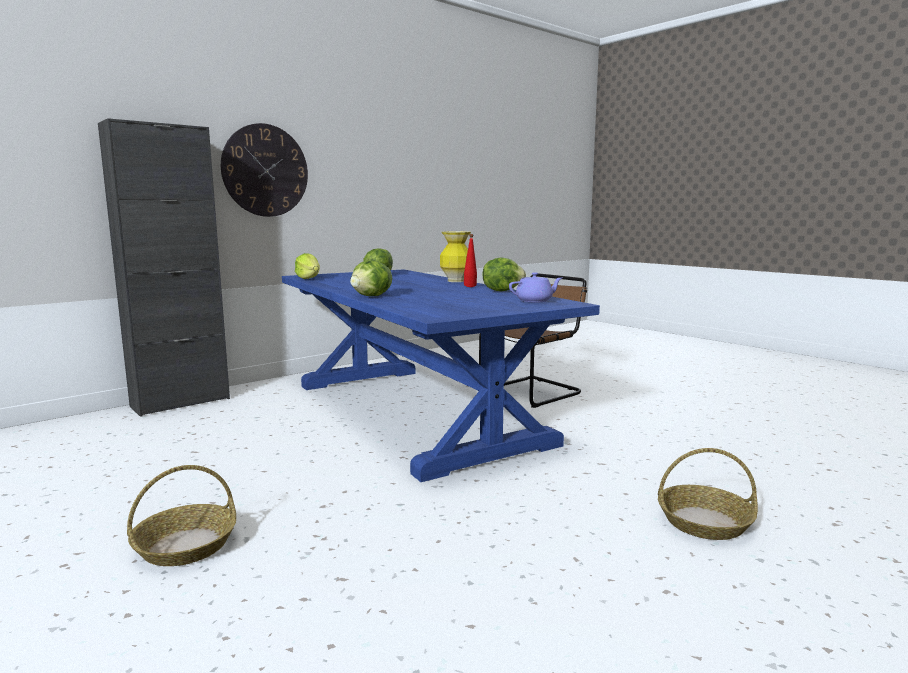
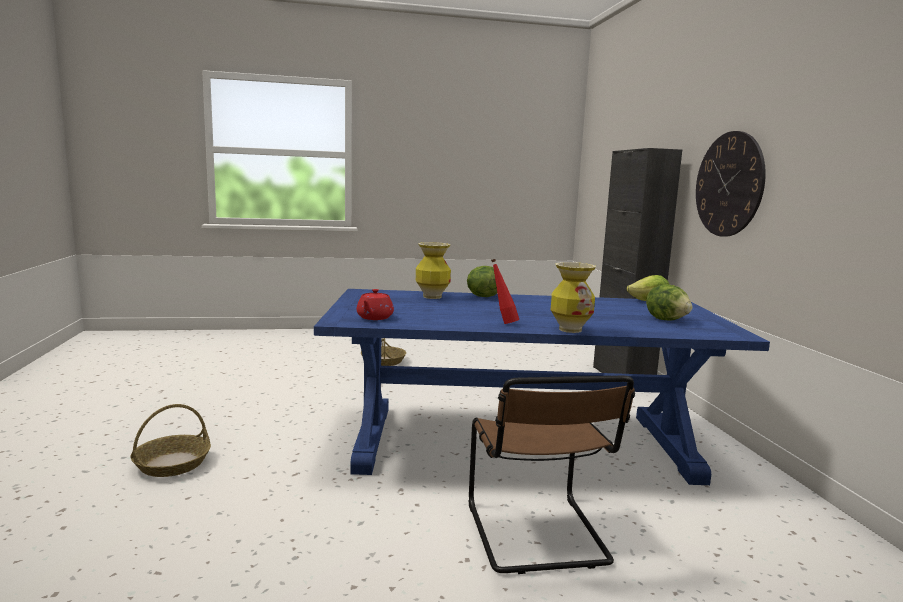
camera: 120 degrees right, 0 degrees up
lettuce [482,257,526,291] -> none
purple teapot [509,272,562,302] -> red teapot [357,289,394,320]
none -> vase [416,242,451,299]

